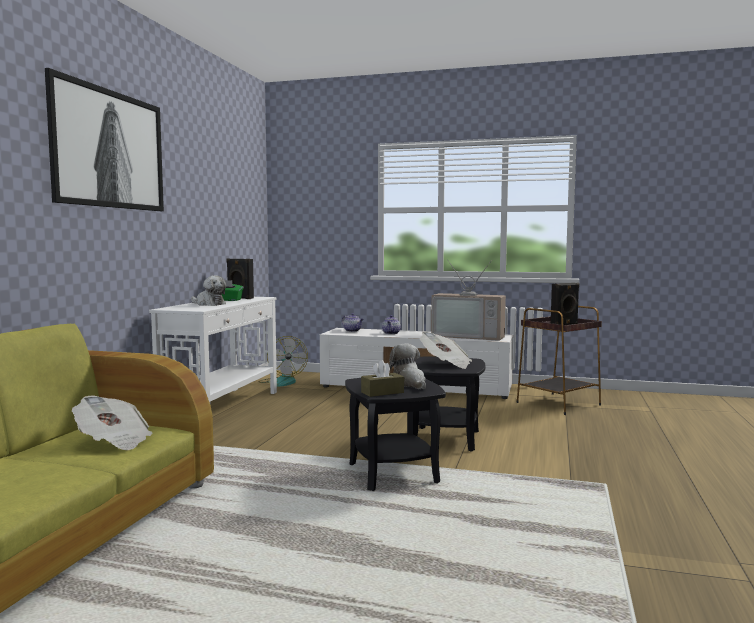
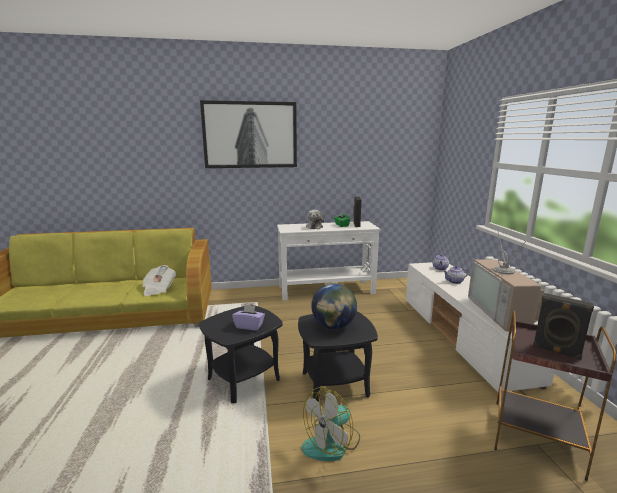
camera: 65 degrees right, 10 degrees up
fan [258,336,308,387] -> fan moved to [301,387,360,461]
brown tissue box [361,360,404,397] -> none
plush toy [389,343,426,389] -> purple tissue box [232,304,265,330]
newspaper [420,331,472,369] -> globe [311,283,357,329]

